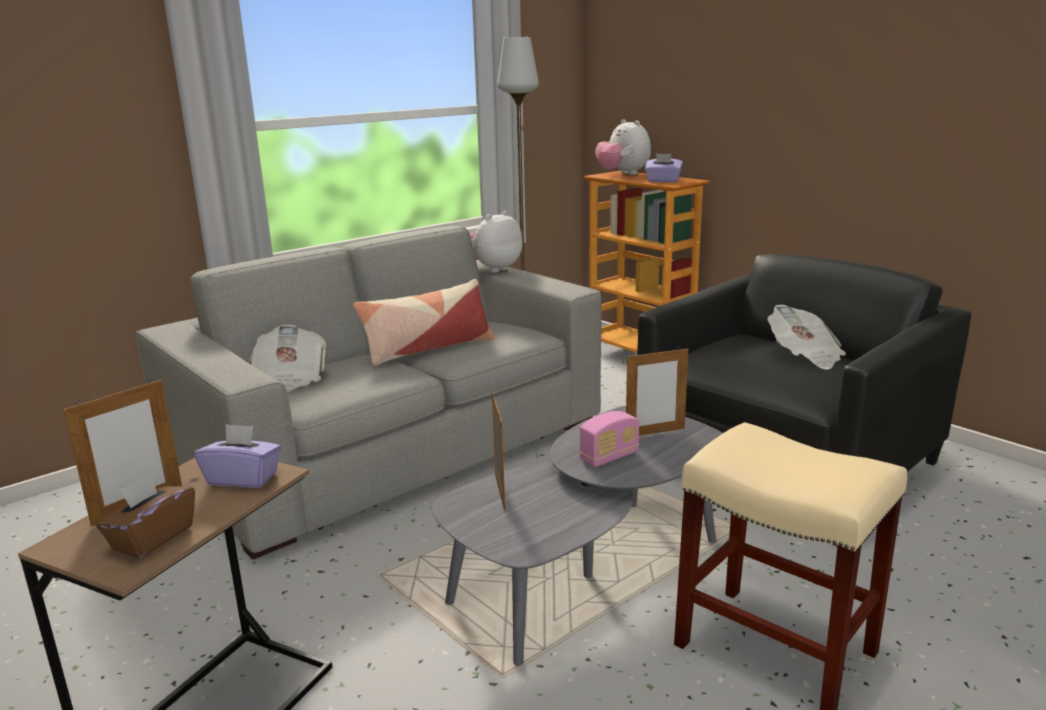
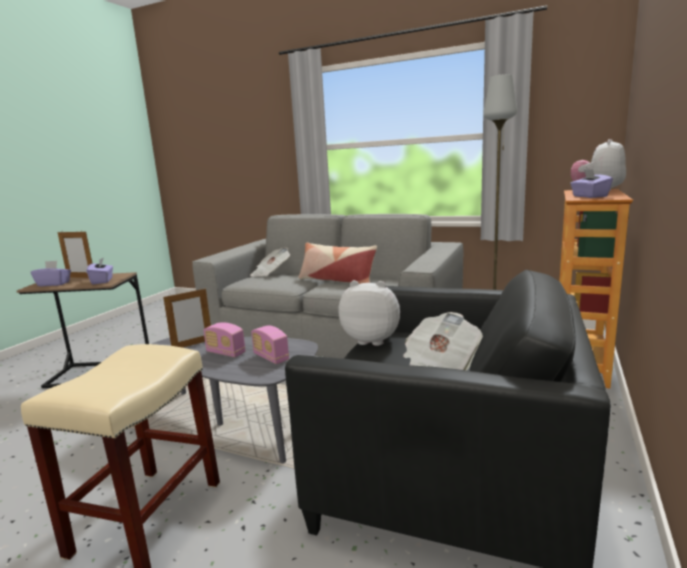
camera: 65 degrees right, 5 degrees down
brown tissue box [96,473,195,558] -> purple tissue box [31,261,71,286]
plush toy [470,211,522,273] -> plush toy moved to [338,280,400,346]
picture frame [626,347,688,436] -> radio [251,325,289,364]

